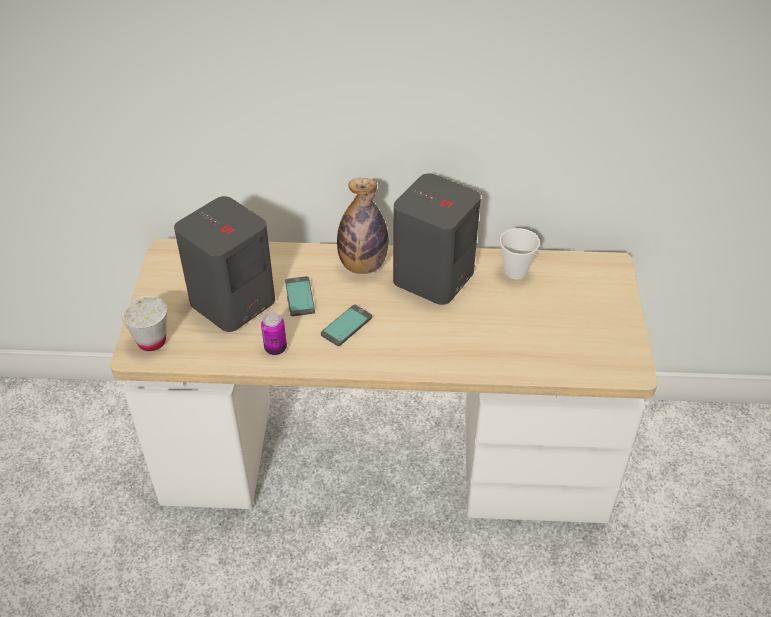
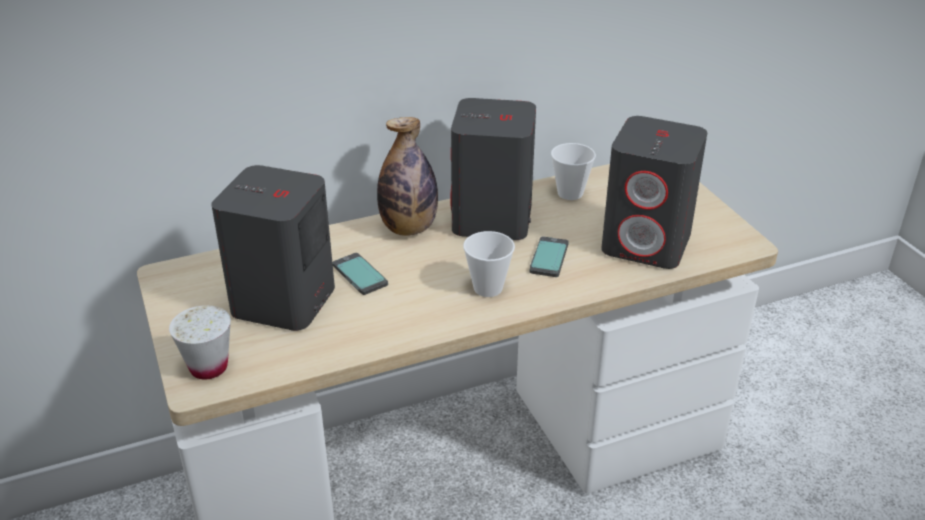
camera: 25 degrees left, 10 degrees down
can [261,312,287,355] -> none
phone [321,305,372,346] -> phone moved to [529,236,569,277]
none -> cup [463,231,515,297]
none -> grey speaker [601,116,707,269]

